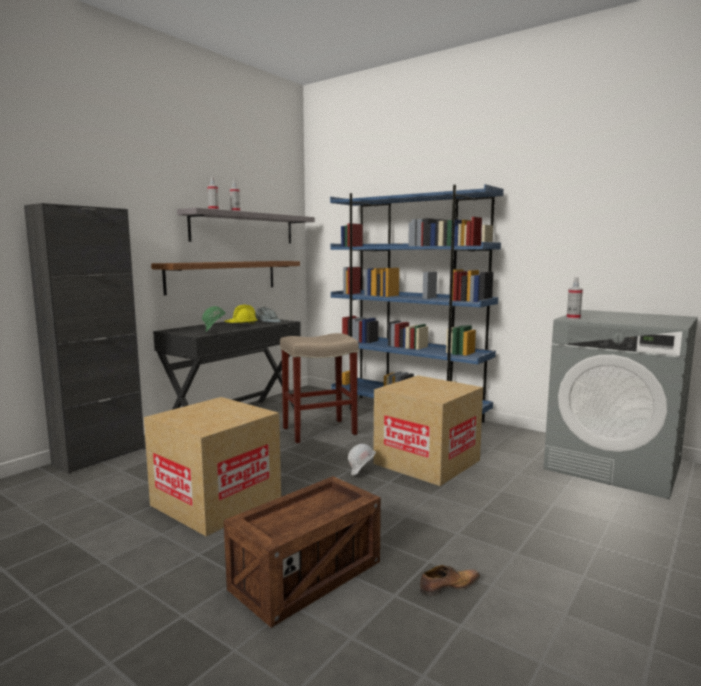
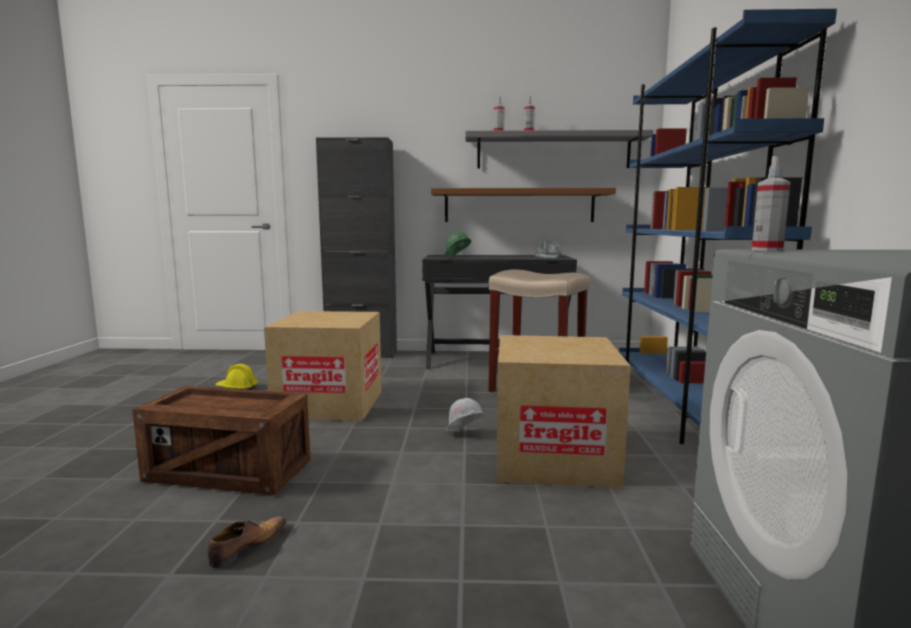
camera: 55 degrees right, 0 degrees up
yellow hard hat [224,305,258,324] -> yellow hard hat moved to [215,364,259,390]
shoe [420,565,480,596] -> shoe turned 90 degrees counterclockwise [208,516,286,568]

